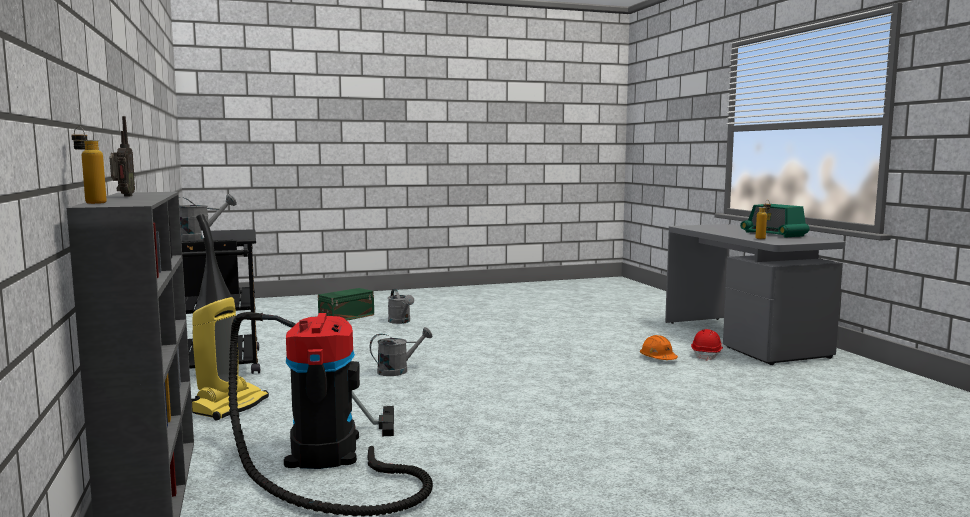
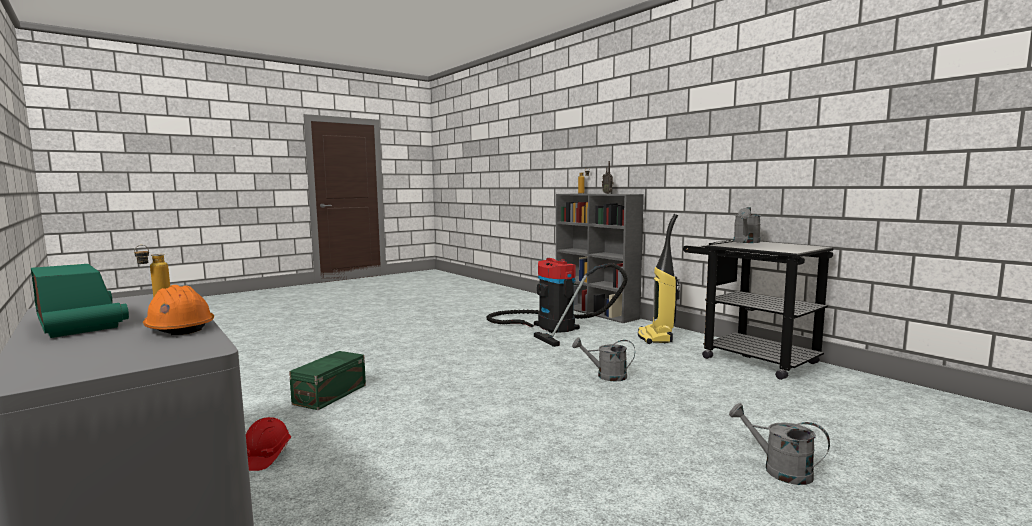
camera: 160 degrees right, 0 degrees up
green storage box [318,288,374,321] -> green storage box moved to [289,351,366,410]
grey watering can [370,327,432,376] -> grey watering can turned 60 degrees clockwise [572,338,635,382]
orange hard hat [640,335,678,360] -> orange hard hat moved to [143,285,214,335]

